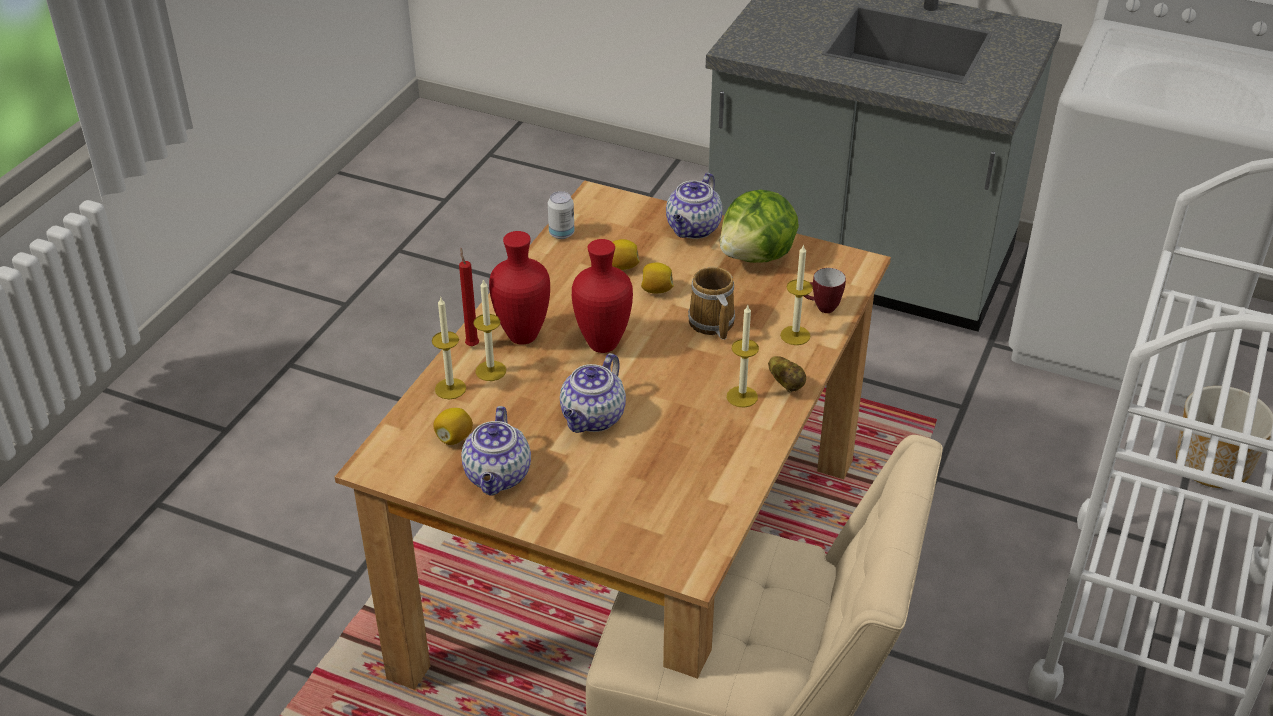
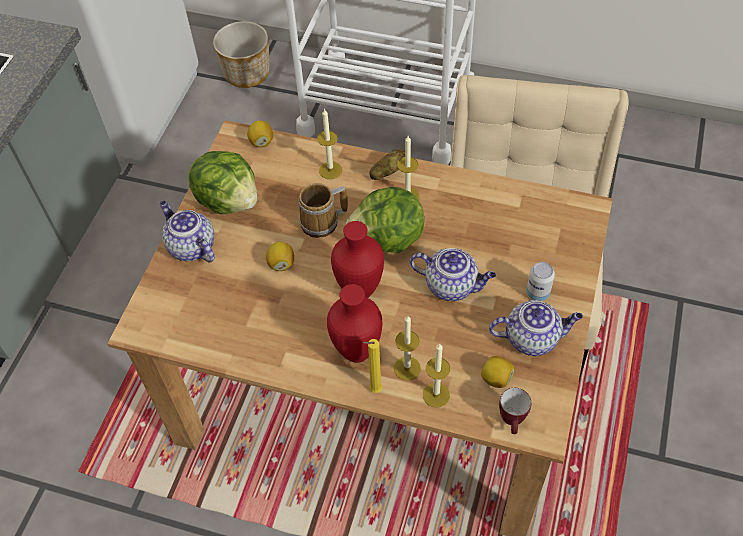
camera: 95 degrees left, 15 degrees up
red candle [459,248,479,346] -> yellow candle [363,339,382,393]
can [548,191,574,239] -> can moved to [526,262,555,301]
lemon [612,239,640,270] -> lemon moved to [247,120,273,147]
teapot [666,173,723,239] -> teapot turned 150 degrees counterclockwise [159,201,215,262]
mug [804,268,846,313] -> mug moved to [499,388,531,434]
none -> lettuce [346,187,424,253]

